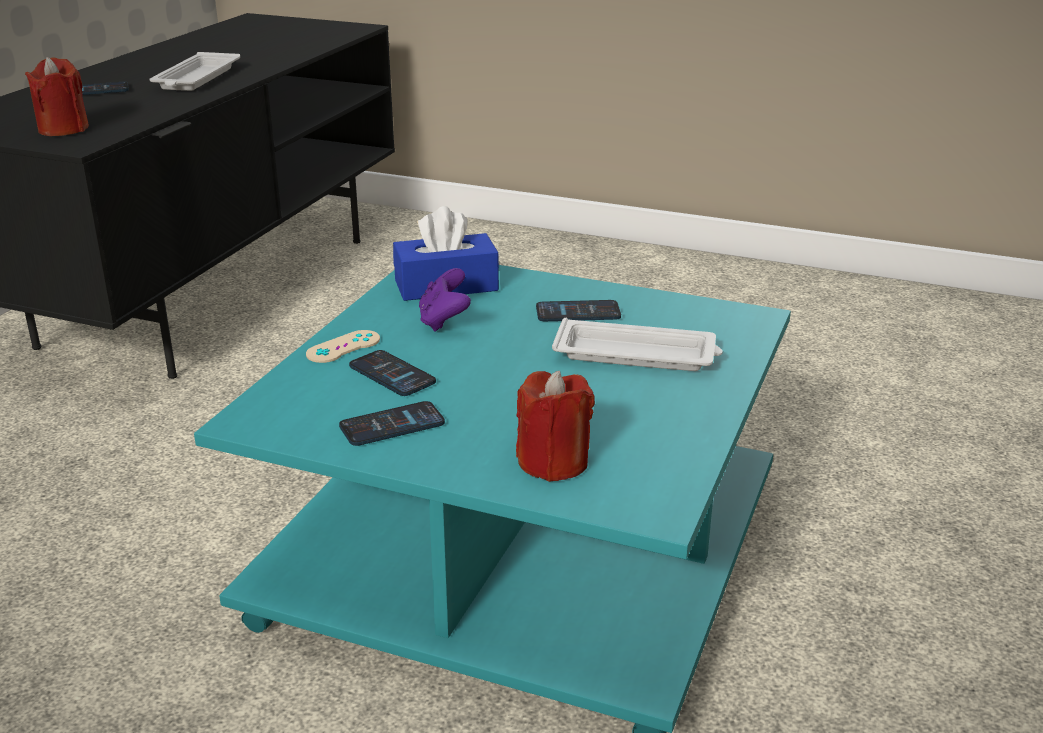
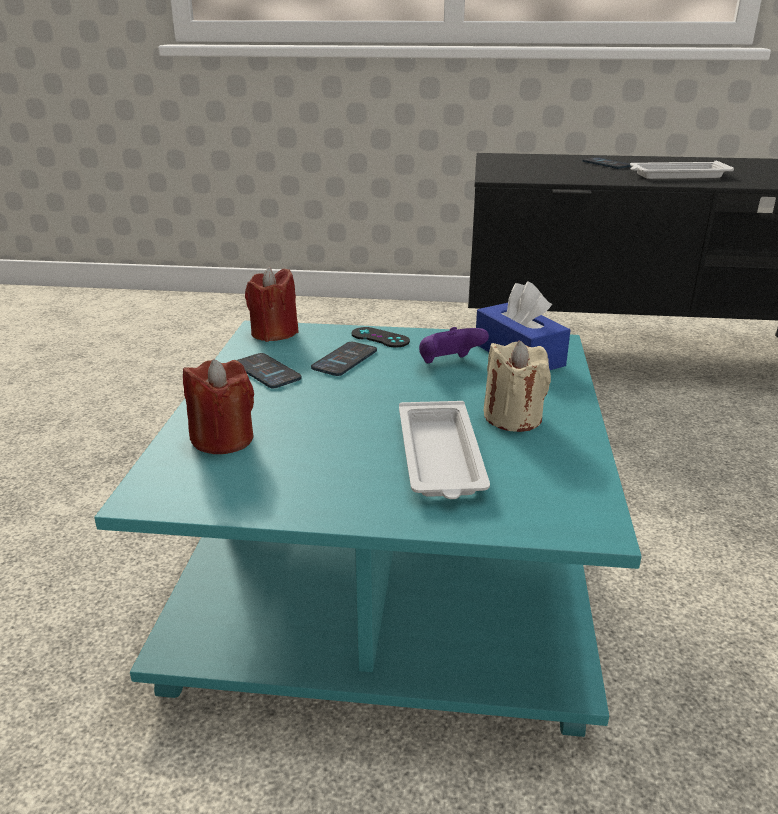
camera: 75 degrees right, 0 degrees up
red candle [25,57,89,136] -> red candle moved to [245,267,299,342]
beige game controller [306,330,380,363] -> black game controller [352,327,410,347]
phone [536,300,621,321] -> beige candle [483,341,551,432]

